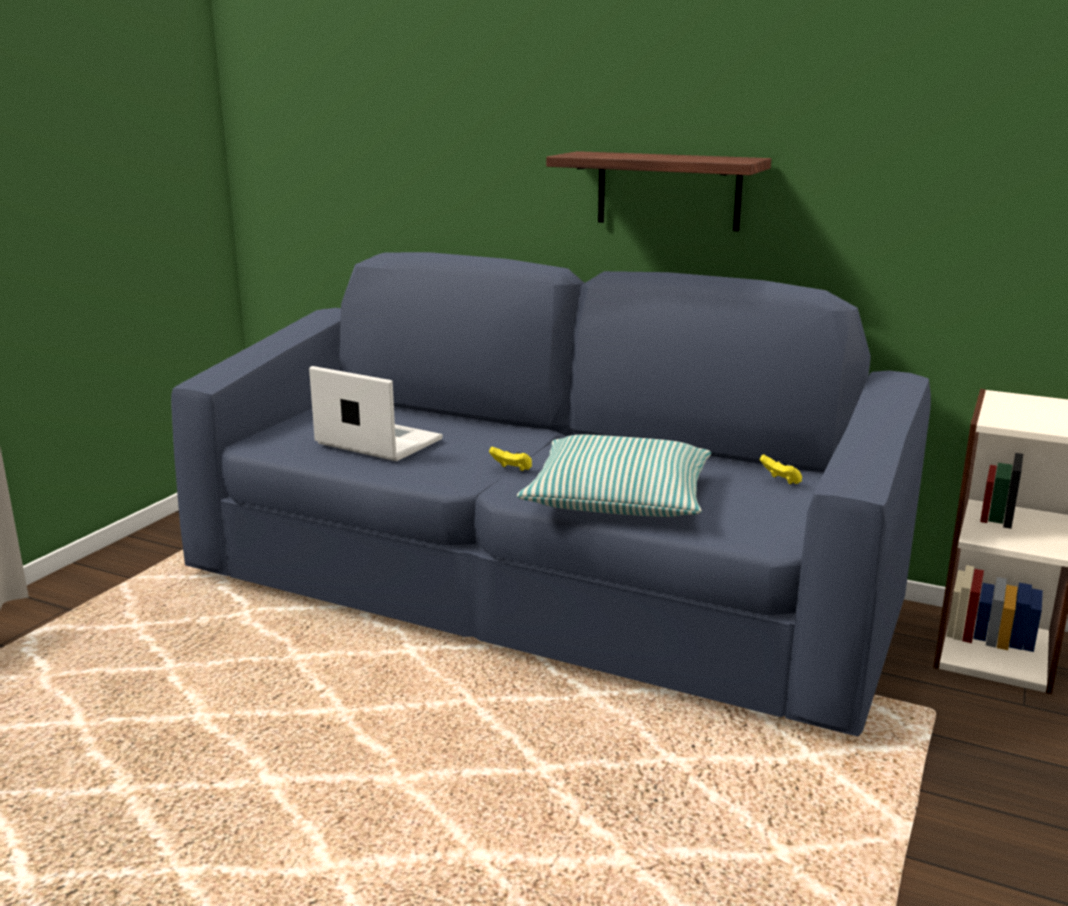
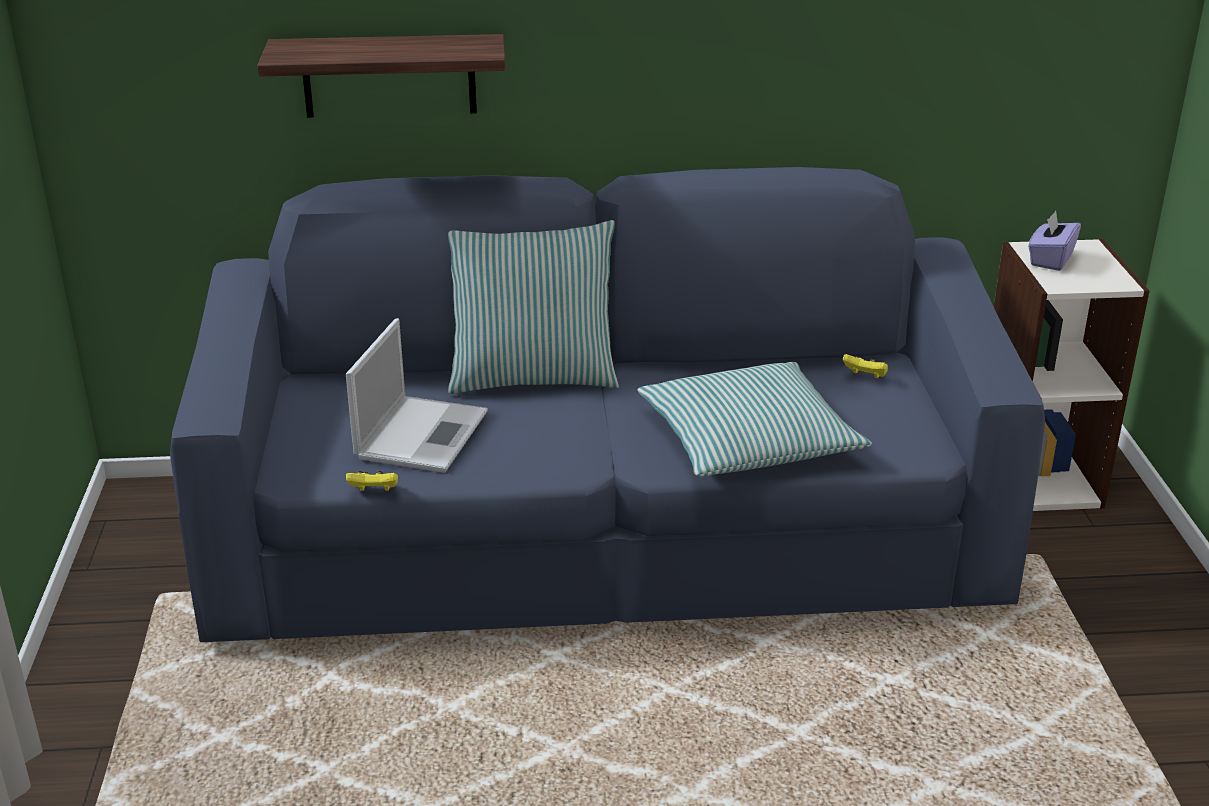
camera: 30 degrees left, 10 degrees up
laptop [309,366,443,461] -> laptop turned 105 degrees clockwise [346,318,488,473]
yellow game controller [489,447,532,471] -> yellow game controller moved to [346,471,398,491]
shelf [546,151,771,232] -> shelf moved to [257,34,505,118]
none -> pillow [448,220,619,394]
none -> purple tissue box [1028,211,1081,271]

